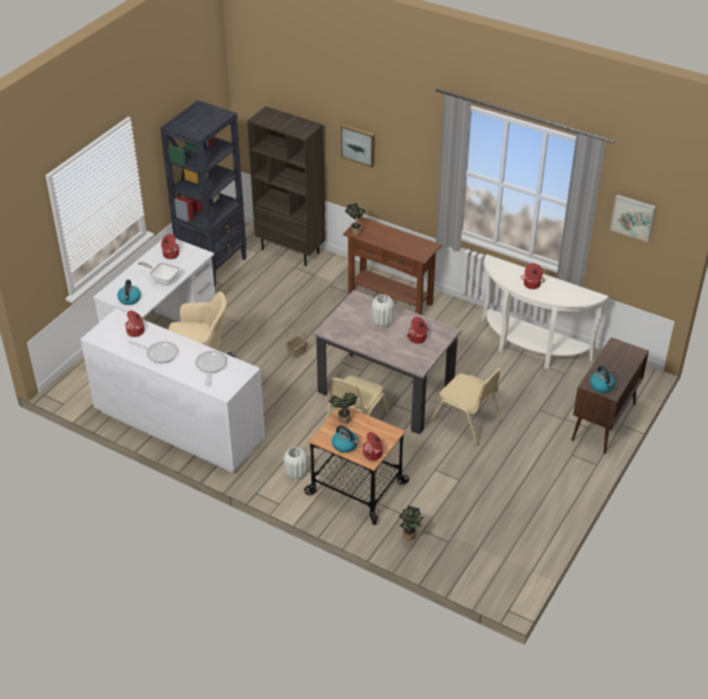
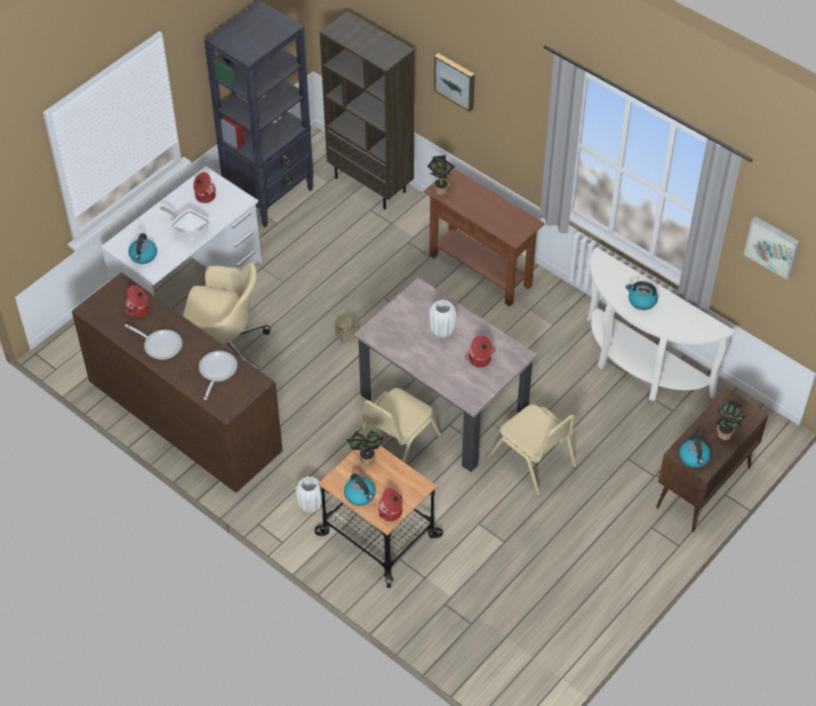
camera: 10 degrees right, 10 degrees up
white dresser [81,308,265,472] -> brown dresser [72,272,283,493]
potted plant [399,505,424,541] -> potted plant moved to [716,399,747,440]
cooking pot [521,263,545,289] -> kettle [626,281,658,310]

